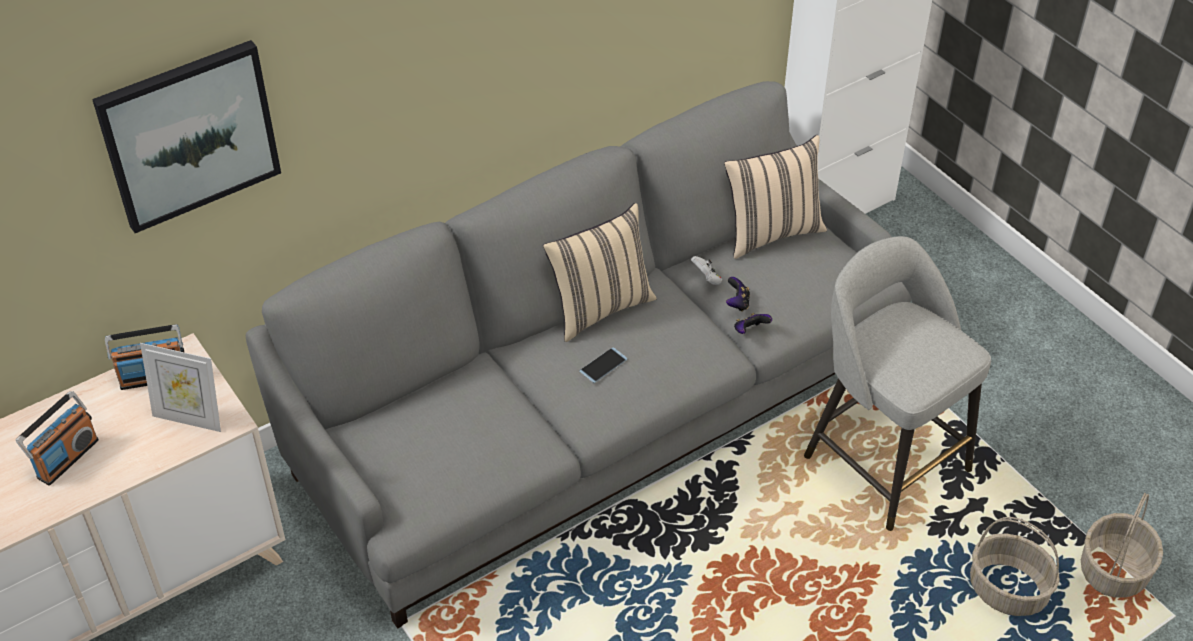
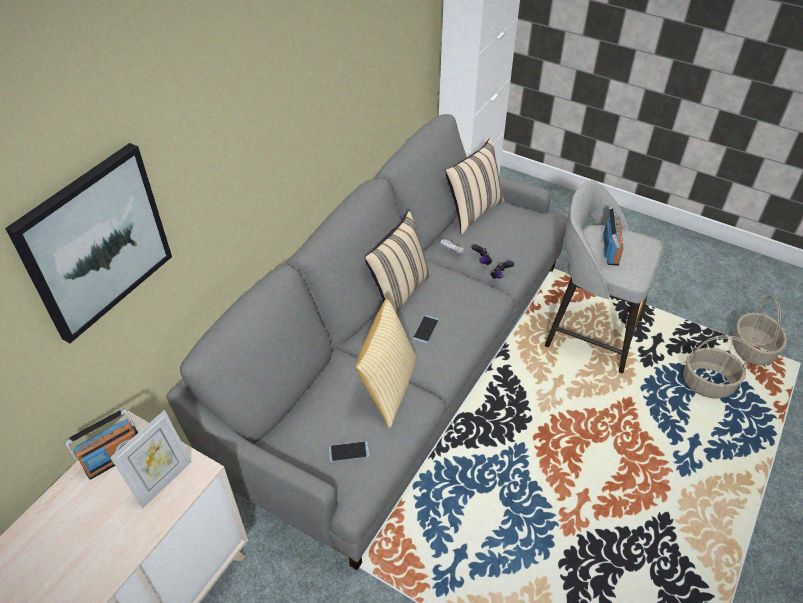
camera: 25 degrees left, 0 degrees up
radio [16,391,99,486] -> radio moved to [603,207,624,266]
picture frame [140,343,221,432] -> picture frame turned 45 degrees counterclockwise [110,410,192,508]
none -> phone [329,441,369,462]
none -> pillow [355,299,416,428]

